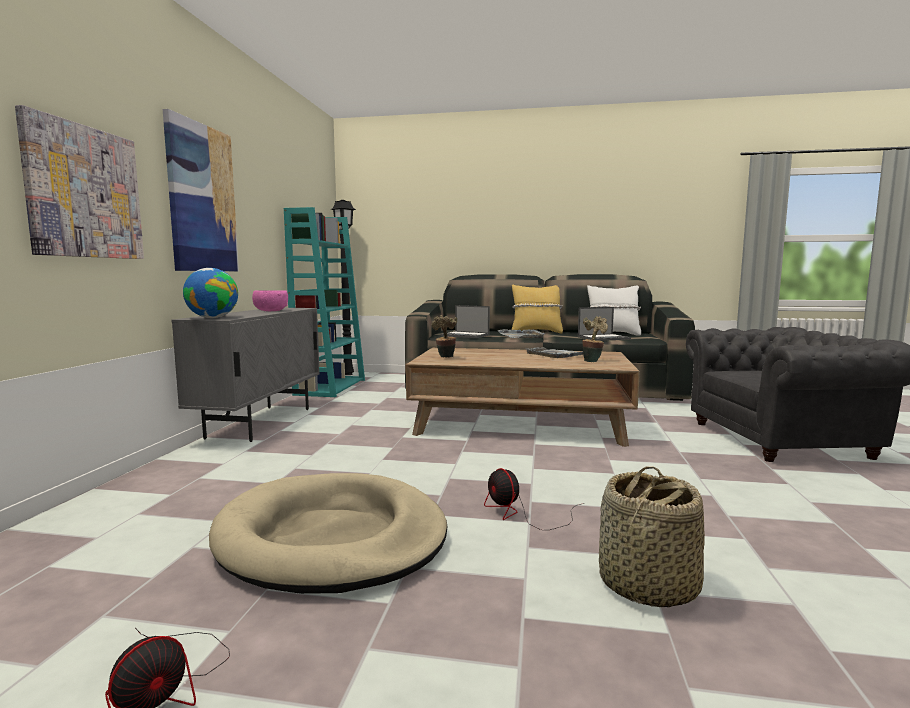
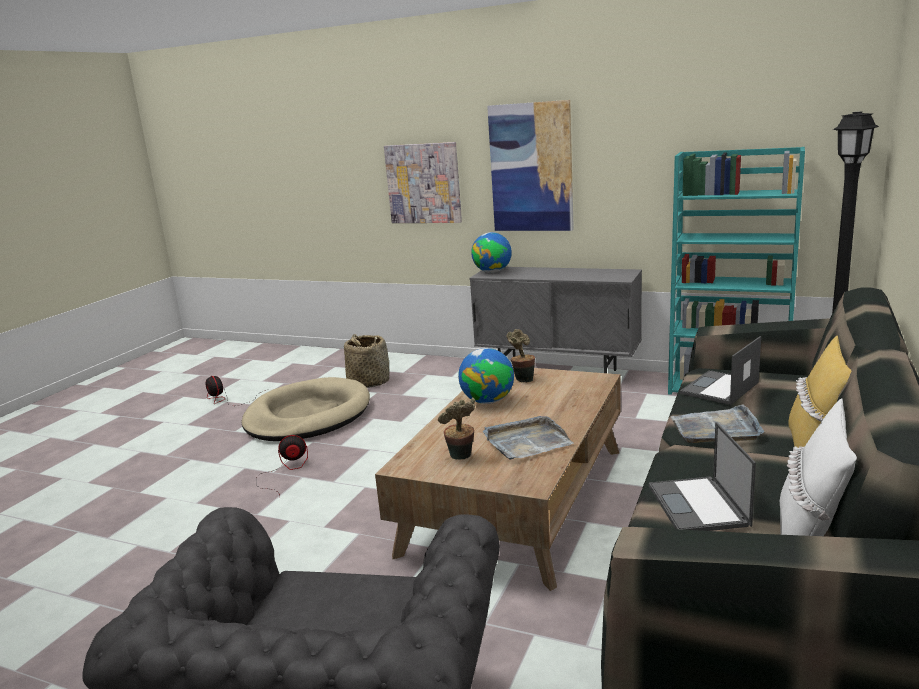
camera: 105 degrees right, 10 degrees up
pink bowl [252,290,288,311] -> none
basket [599,466,705,607] -> basket moved to [344,334,389,388]
none -> globe [458,348,514,404]

